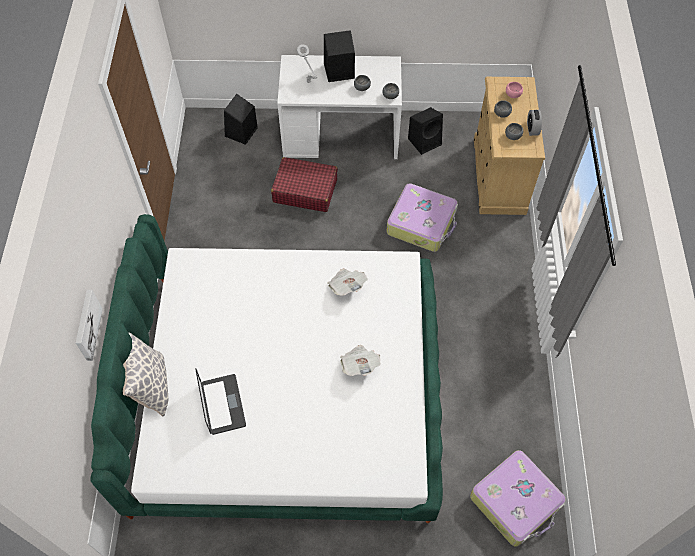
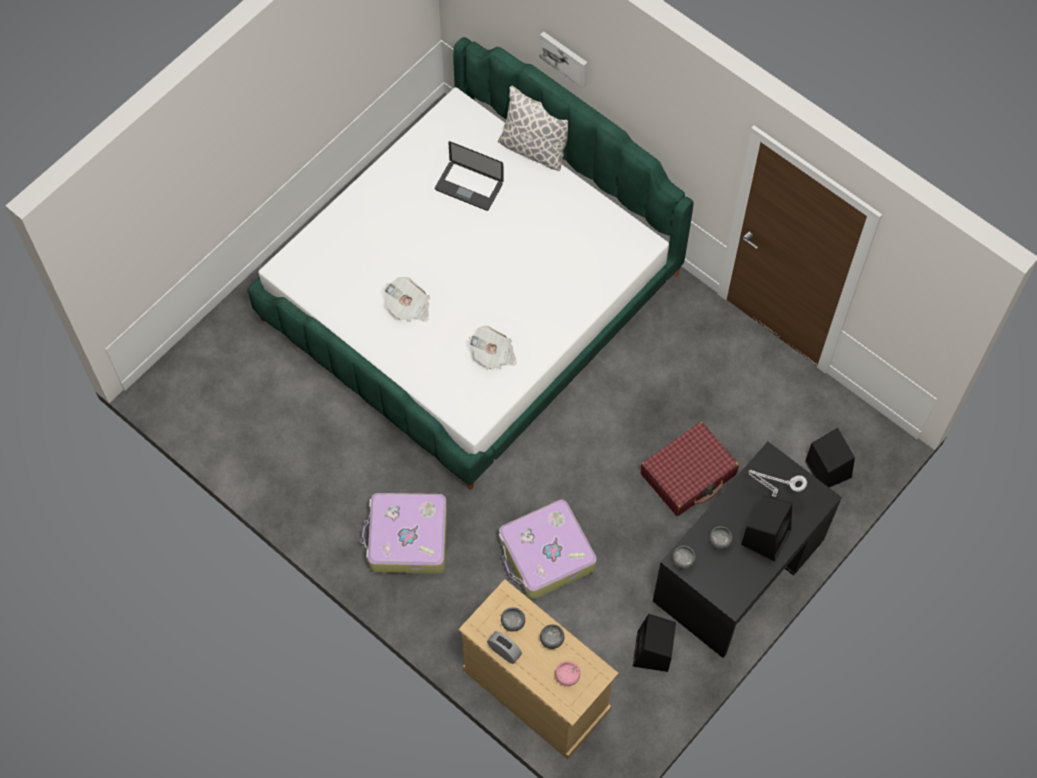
camera: 130 degrees right, 5 degrees up
white desk [277,55,402,159] -> black desk [653,441,842,658]
suitcase [470,450,566,547] -> suitcase moved to [361,493,447,574]

